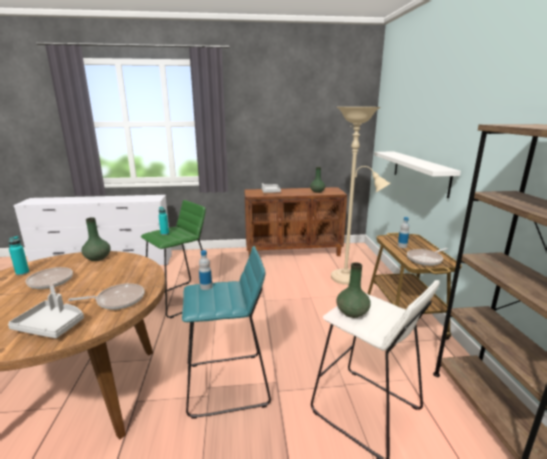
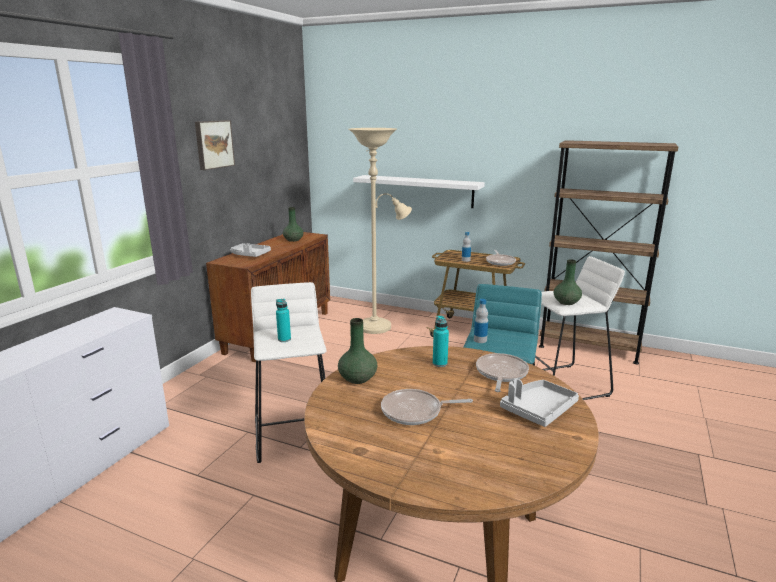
camera: 60 degrees left, 0 degrees up
turquoise bottle [9,236,29,275] -> turquoise bottle moved to [433,315,449,367]
green stool [141,200,206,318] -> white stool [251,282,327,463]
none -> picture [195,120,235,170]

